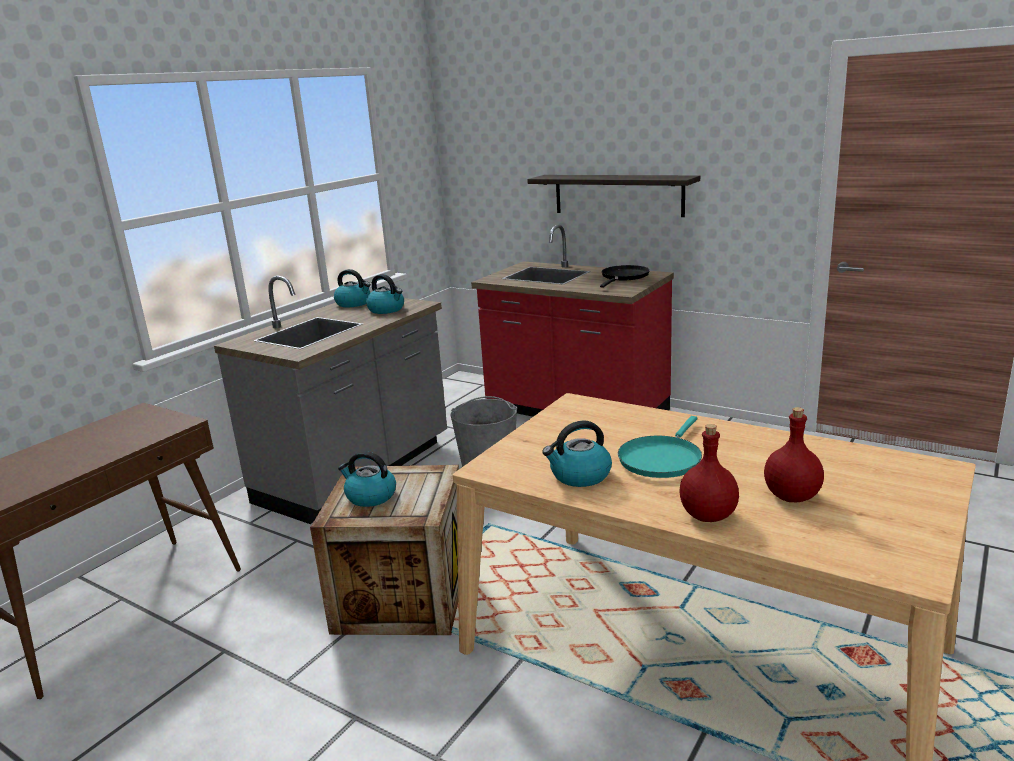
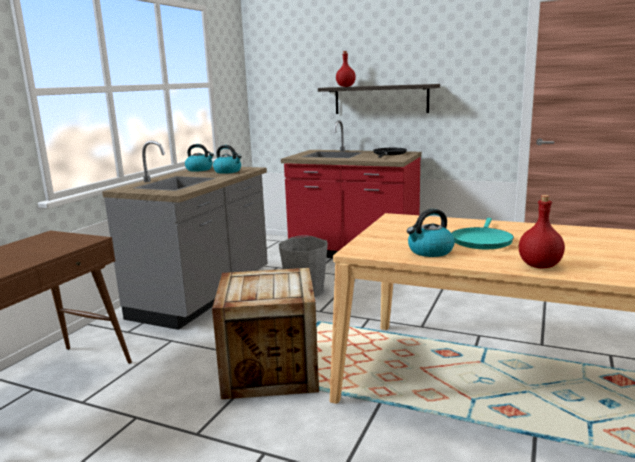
camera: 10 degrees left, 5 degrees down
kettle [338,451,396,507] -> none
red bottle [764,407,824,502] -> red bottle moved to [336,51,356,87]

